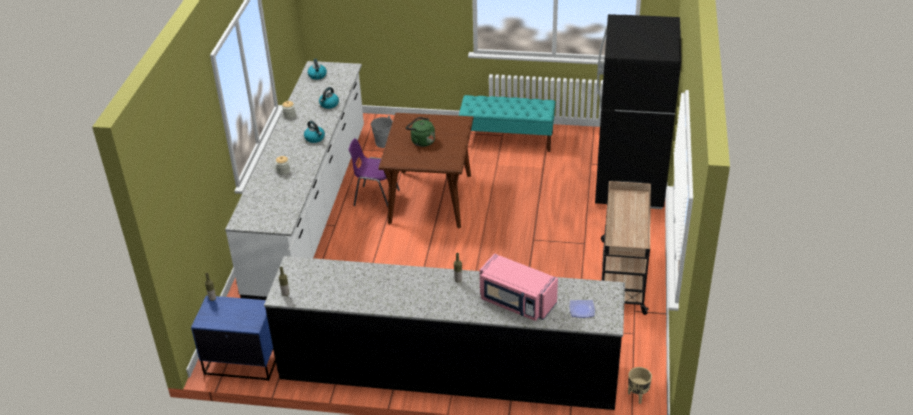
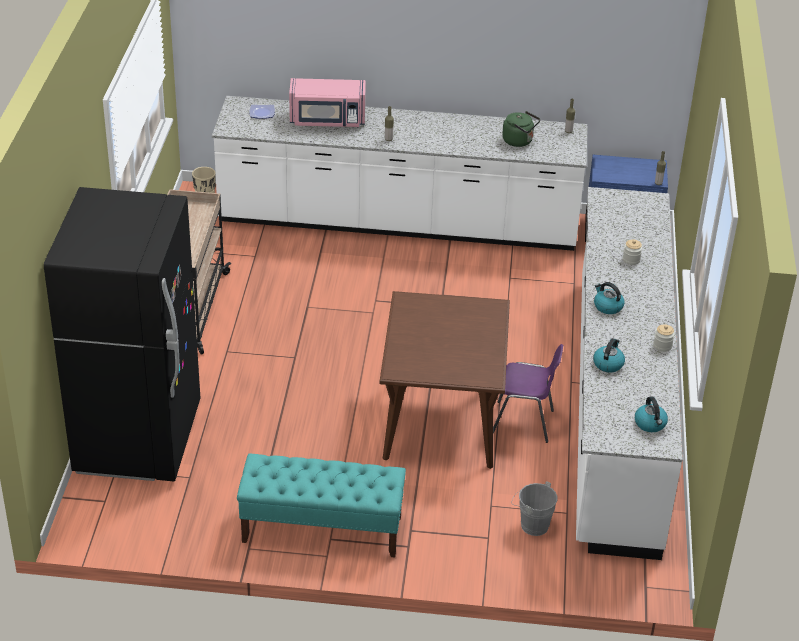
camera: 175 degrees right, 0 degrees up
black counter [264,256,625,410] -> white counter [212,96,587,251]
green kettle [406,117,435,147] -> green kettle moved to [502,111,540,147]
pink microwave [480,253,558,321] -> pink microwave turned 150 degrees clockwise [289,78,366,127]

